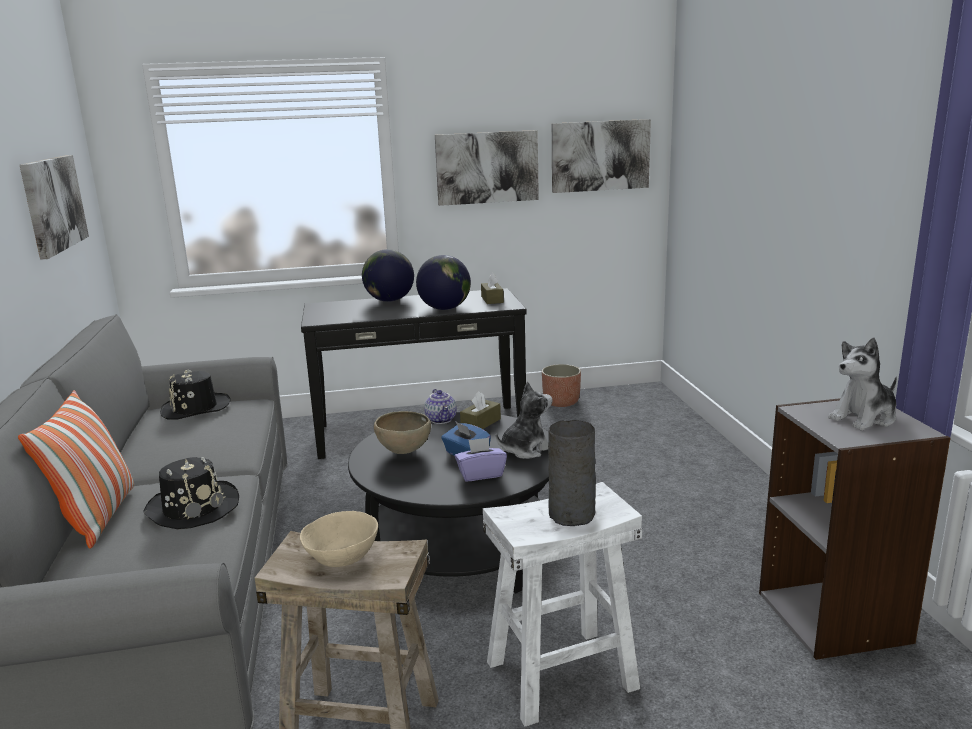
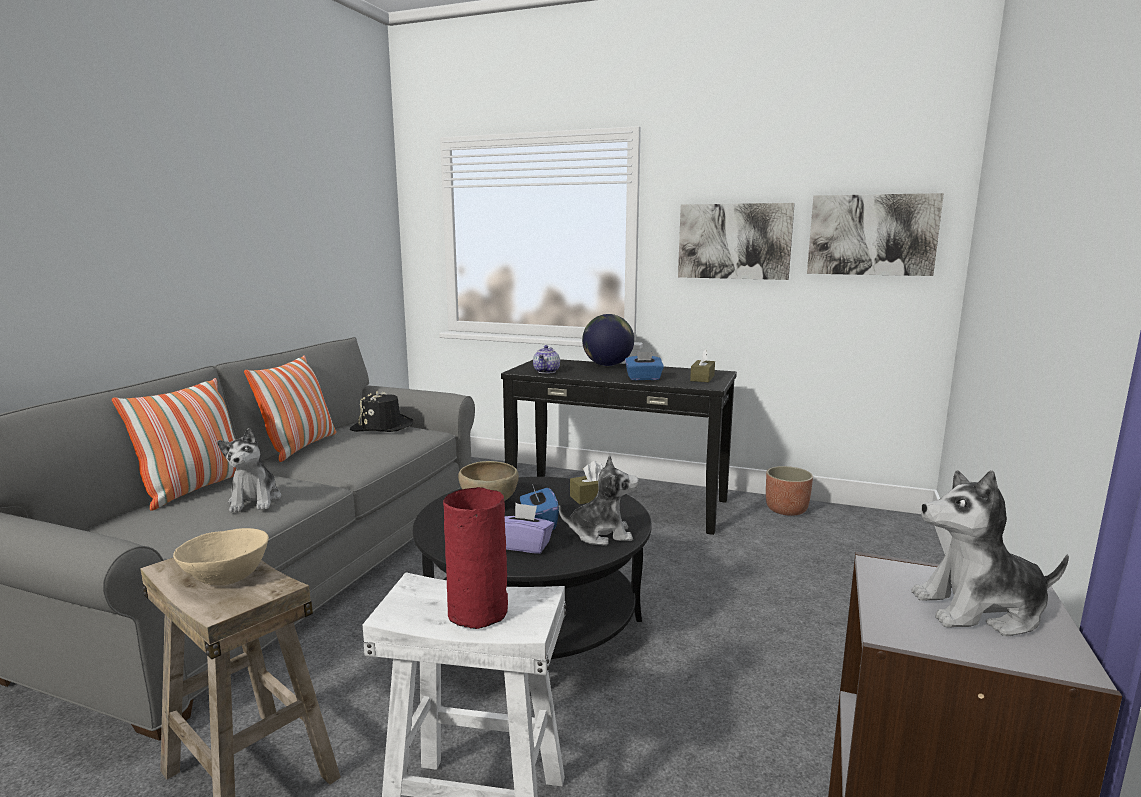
camera: 30 degrees right, 5 degrees down
picture [20,155,89,260] -> none
black hat [144,457,239,529] -> plush toy [217,428,281,512]
globe [416,255,471,310] -> blue tissue box [625,352,664,380]
teapot [424,389,457,424] -> teapot moved to [533,345,560,374]
grey vase [548,420,595,526] -> red vase [443,487,508,629]
none -> pillow [244,355,336,462]

